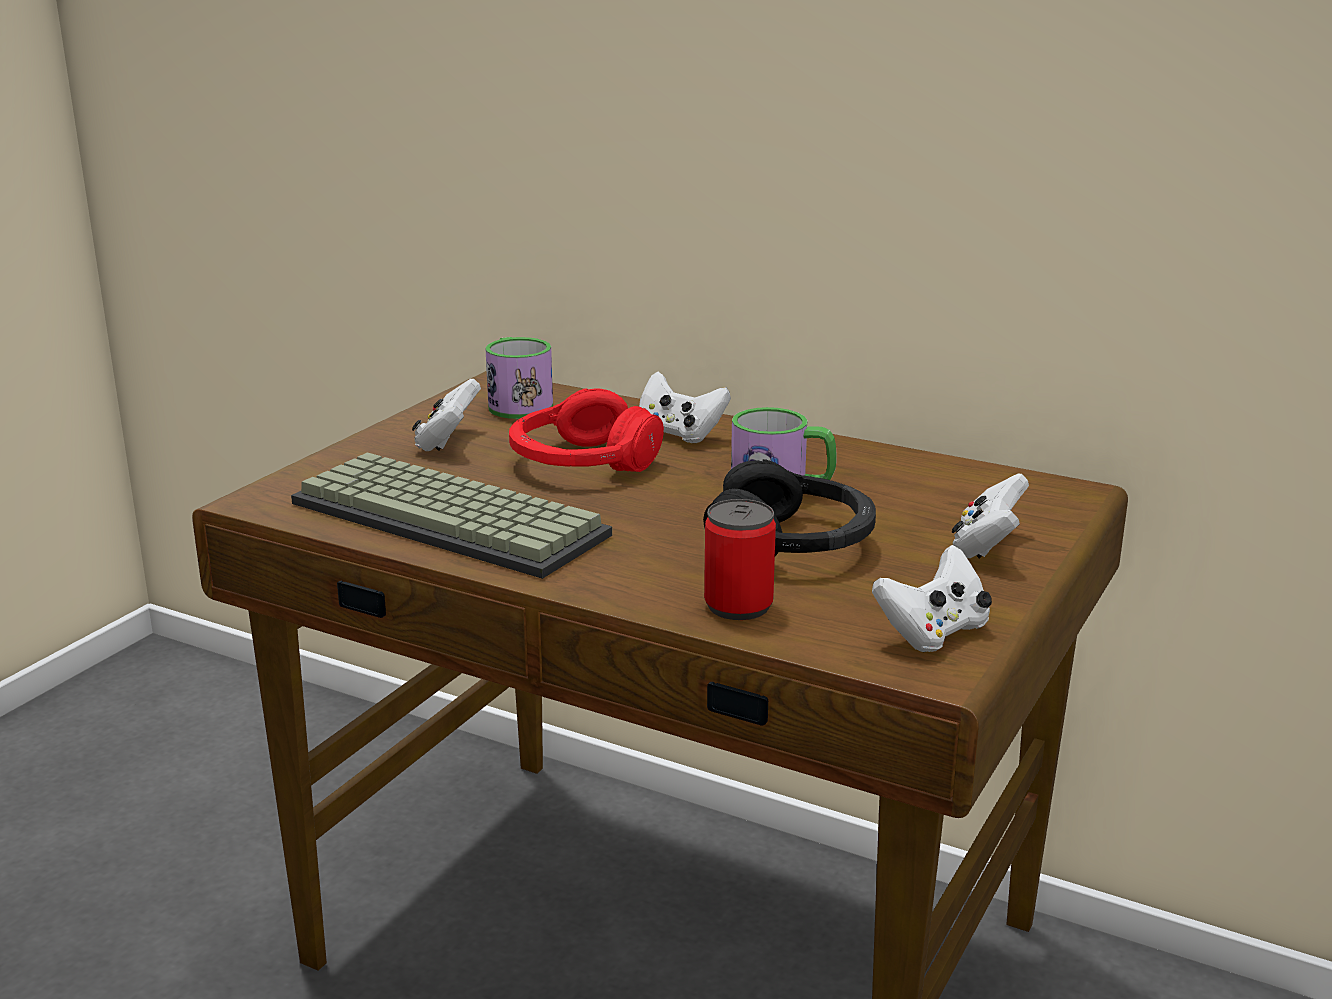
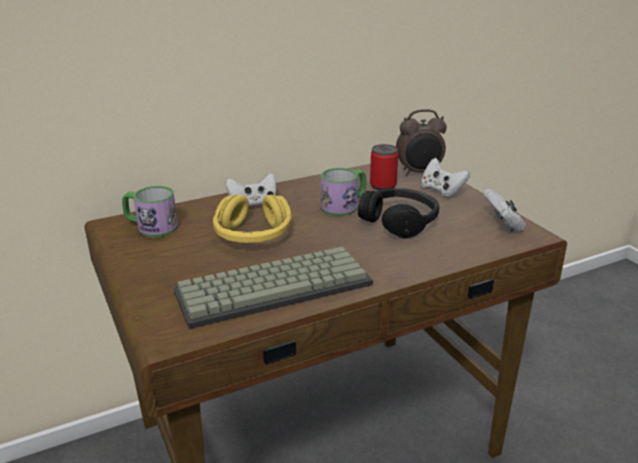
camera: 55 degrees left, 5 degrees up
white game controller [412,379,481,451] -> none
red headphones [509,388,664,472] -> yellow headphones [213,195,292,243]
can [704,499,776,620] -> can moved to [370,144,398,191]
none -> alarm clock [396,109,447,176]

